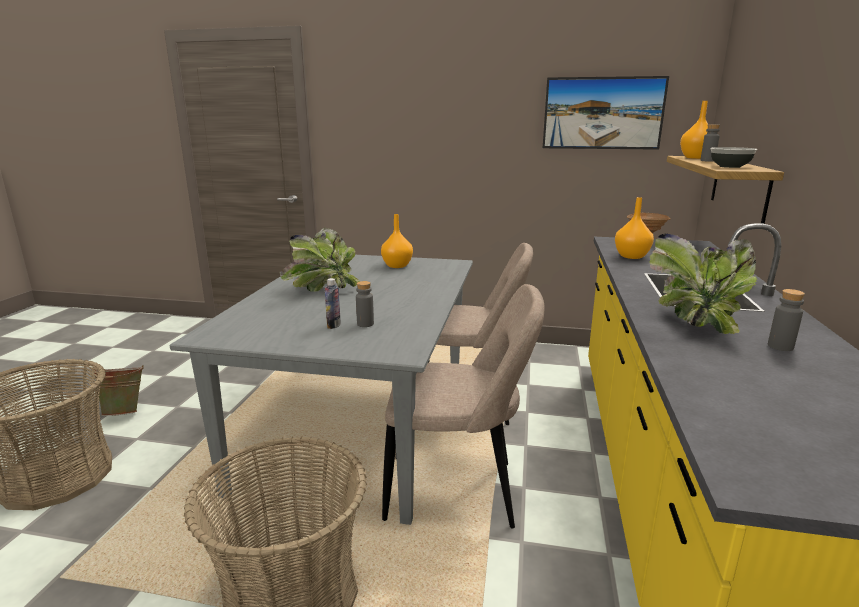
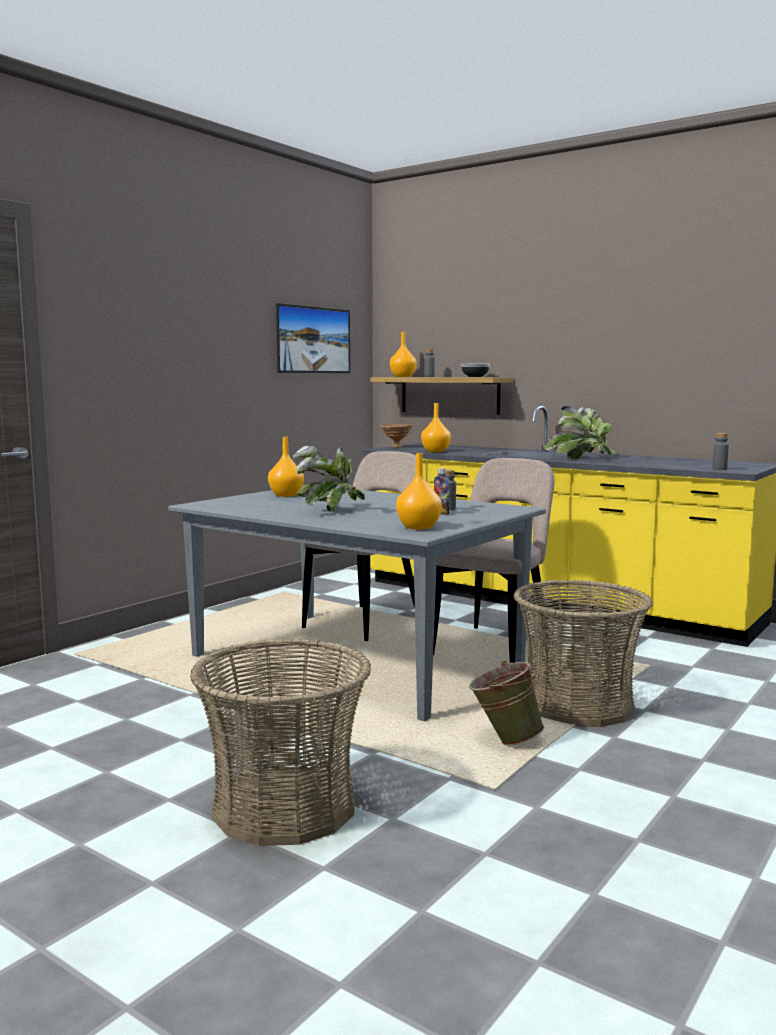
camera: 65 degrees left, 10 degrees down
green bucket [90,365,144,416] -> green bucket moved to [469,661,544,746]
grey bottle [768,289,805,351] -> grey bottle moved to [712,433,729,470]
none -> orange vase [396,453,442,530]

